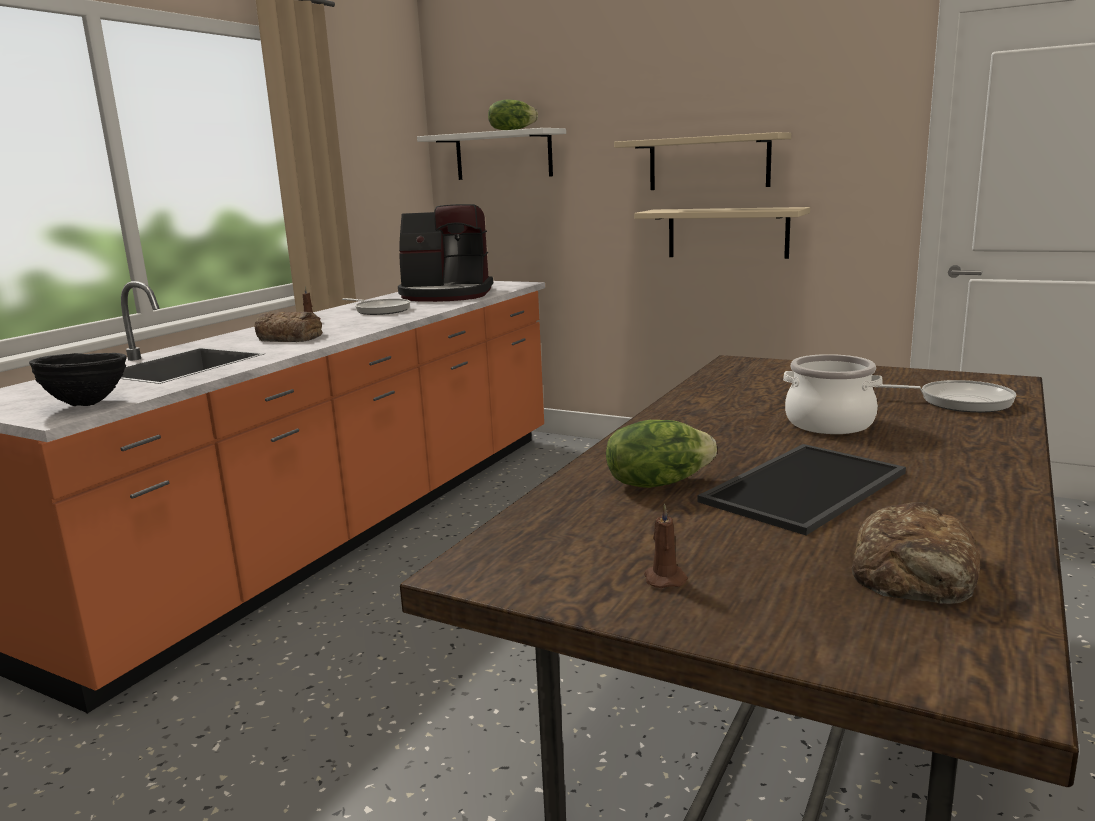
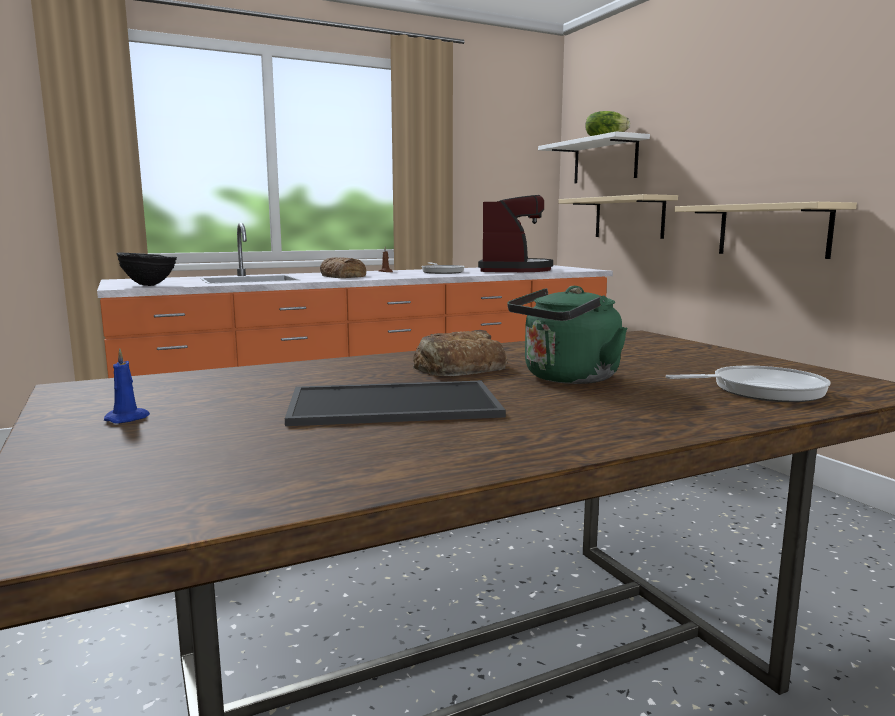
camera: 35 degrees right, 5 degrees down
coffee machine [398,204,493,302] -> coffee machine turned 120 degrees counterclockwise [478,195,553,272]
lettuce [606,420,717,488] -> none
beige shelf [614,132,791,190] -> beige shelf moved to [558,194,678,239]
brown candle [644,503,688,588] -> blue candle [104,349,150,424]
cooking pot [783,354,882,434] -> green kettle [507,286,628,384]
bread [852,502,980,604] -> bread moved to [413,330,507,376]
frying pan [877,380,1016,413] -> frying pan turned 60 degrees counterclockwise [666,366,831,402]

